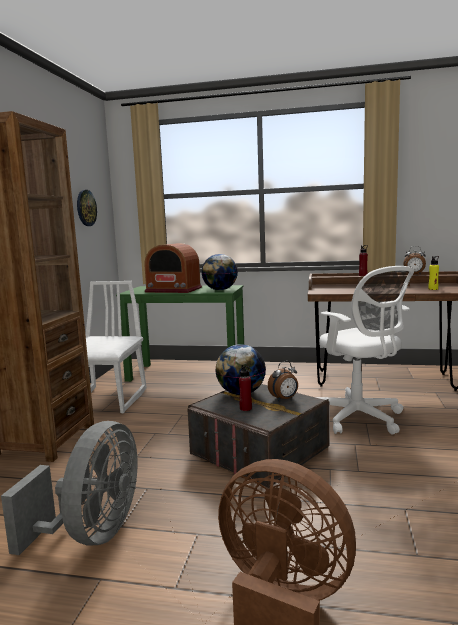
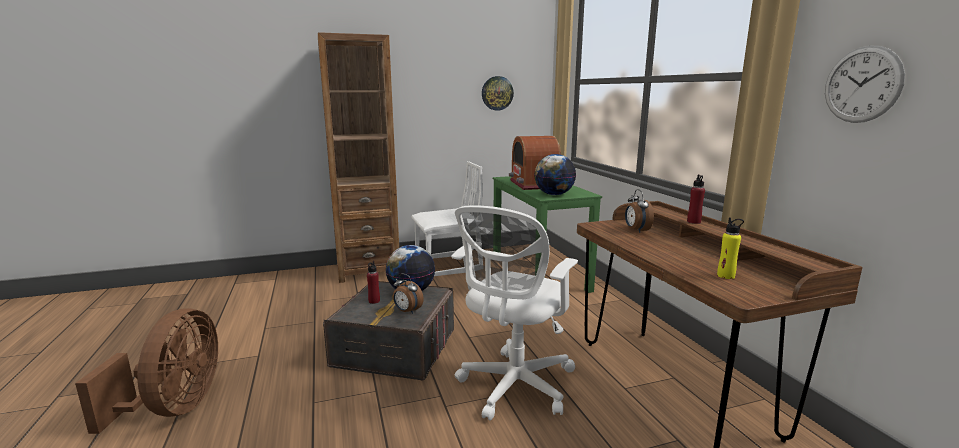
camera: 60 degrees right, 5 degrees up
grey fan [1,421,138,555] -> none
alarm clock [403,246,426,275] -> alarm clock moved to [625,189,654,233]
none -> wall clock [825,45,905,123]

